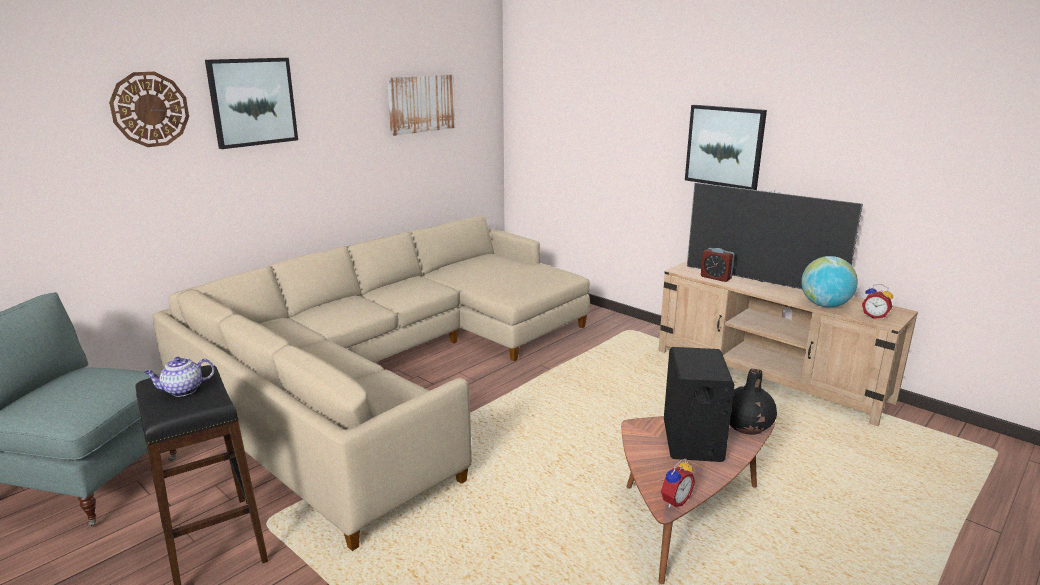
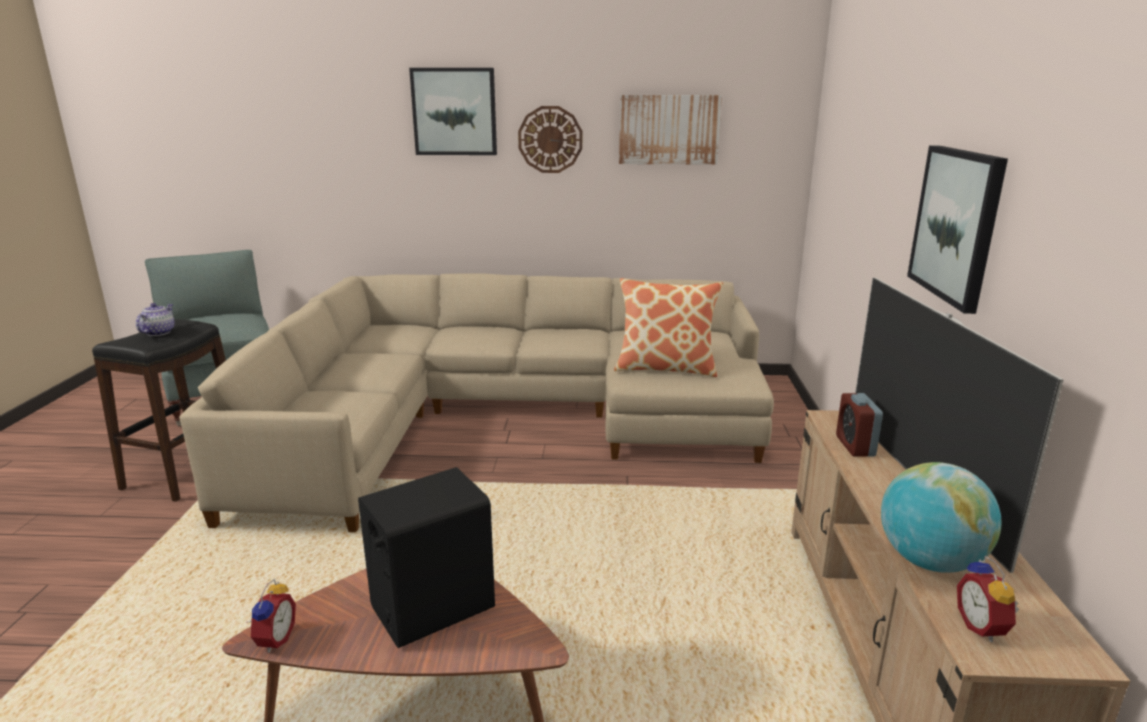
camera: 50 degrees right, 0 degrees up
wall clock [109,72,189,147] -> wall clock moved to [518,106,582,173]
teapot [144,357,215,397] -> teapot turned 75 degrees clockwise [136,303,175,336]
alarm clock [661,459,695,508] -> alarm clock turned 90 degrees counterclockwise [247,579,296,653]
black vase [730,368,777,435] -> none
none -> pillow [614,278,723,377]

